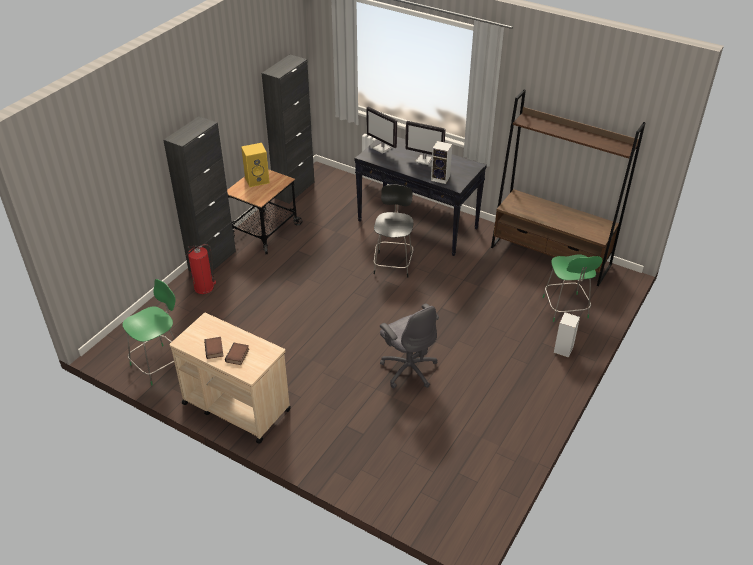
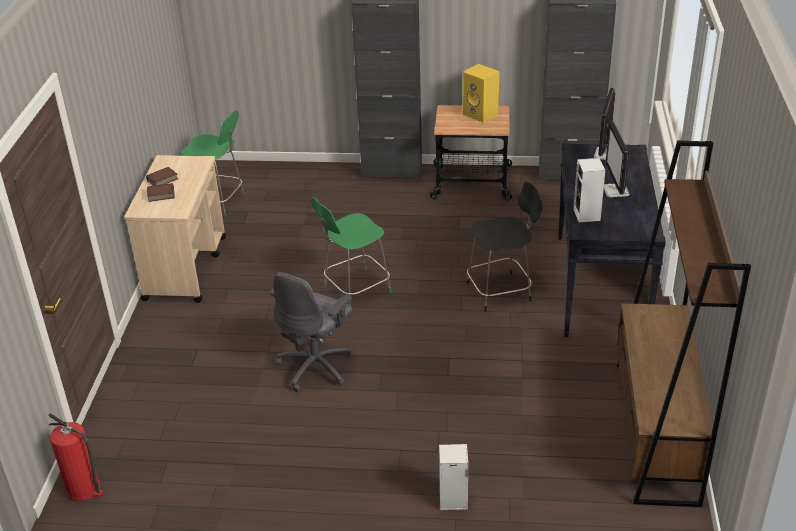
camera: 65 degrees right, 5 degrees down
fire extinguisher [187,244,216,294] -> fire extinguisher moved to [48,413,103,501]
green chair [543,255,602,322] -> green chair moved to [311,198,391,306]

